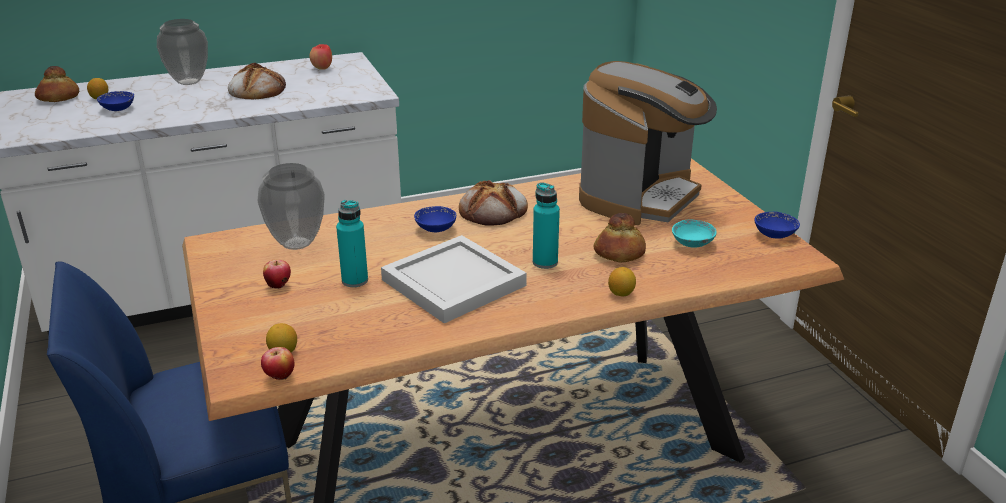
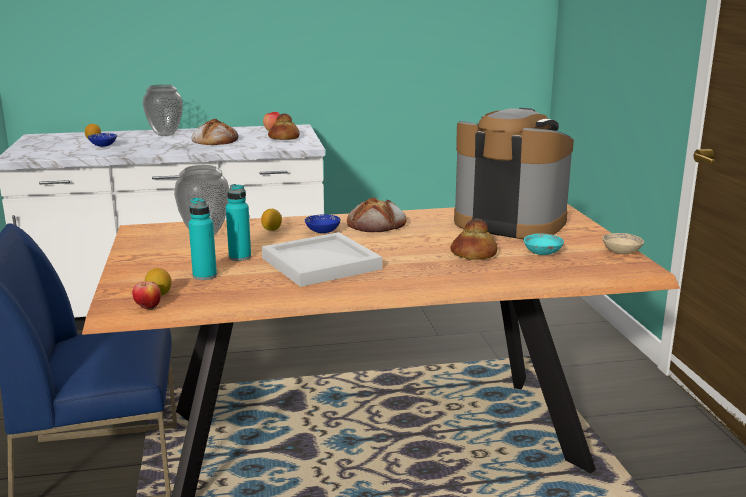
camera: 10 degrees right, 10 degrees down
bread [35,66,79,102] -> bread moved to [268,114,300,140]
apple [263,259,291,289] -> none
turquoise bottle [533,182,560,269] -> turquoise bottle moved to [189,197,217,280]
coffee machine [579,61,717,225] -> coffee machine turned 105 degrees counterclockwise [454,108,574,239]
lemon [608,267,636,296] -> lemon moved to [261,209,282,231]
blue bowl [755,212,800,239] -> beige bowl [602,233,644,254]

